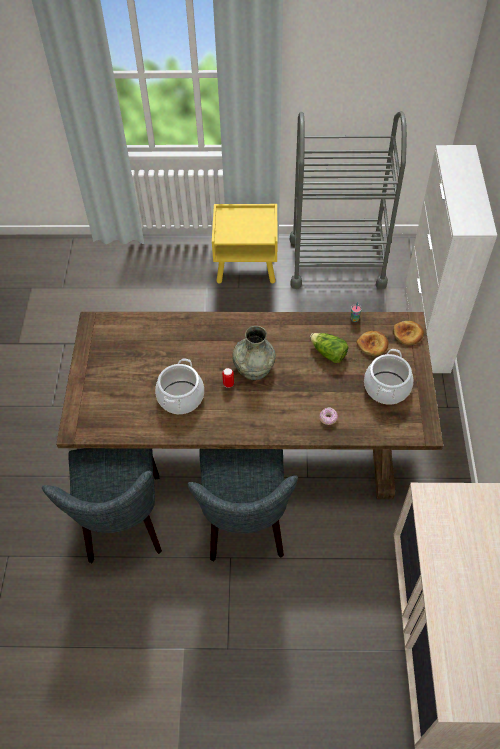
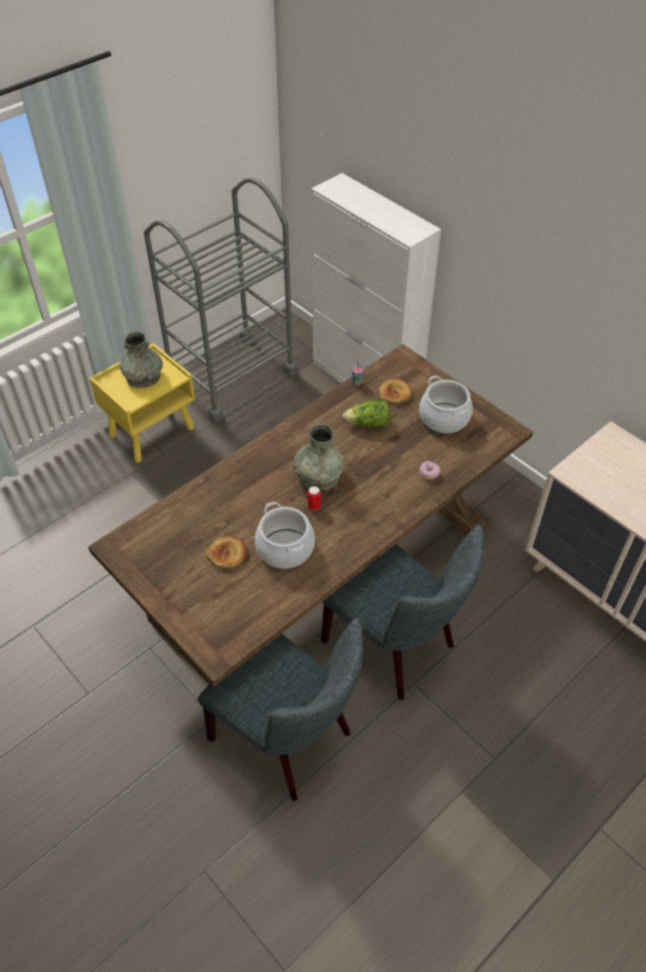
camera: 45 degrees left, 5 degrees down
bread [393,321,424,345] -> bread moved to [206,536,247,569]
none -> grey vase [120,331,163,388]

